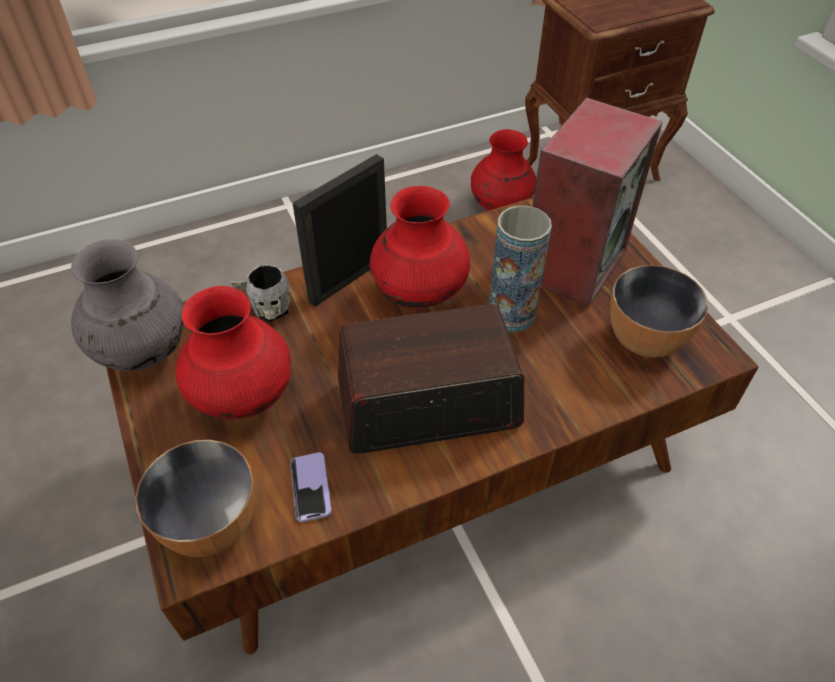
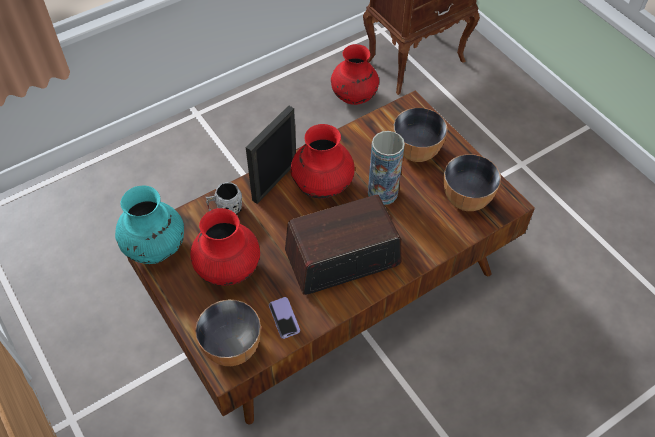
camera: 10 degrees left, 5 degrees up
grey vase [71,239,184,371] -> turquoise vase [115,185,184,264]
speaker [532,98,663,307] -> bowl [393,108,448,162]

